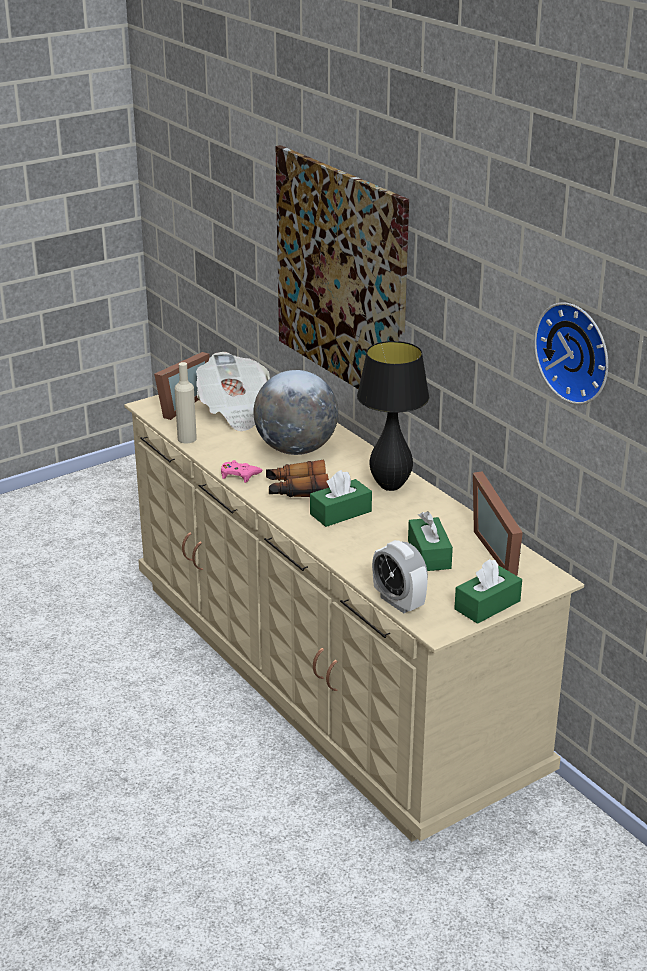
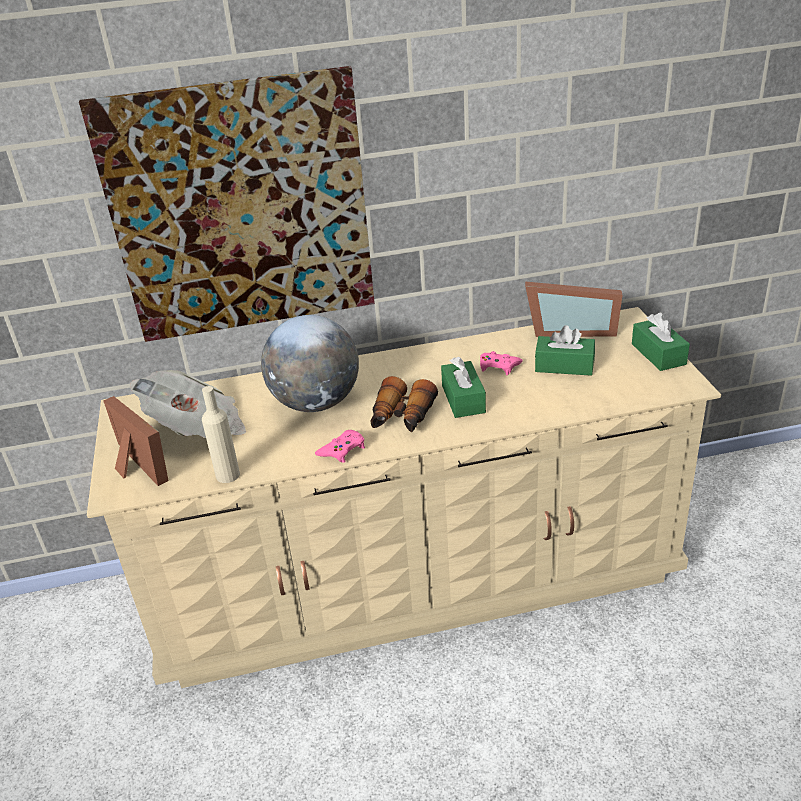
camera: 65 degrees left, 5 degrees up
black table lamp [357,341,429,491] -> none
alarm clock [372,540,428,613] -> none
wall clock [534,302,608,405] -> none
none -> pink game controller [480,351,523,375]

